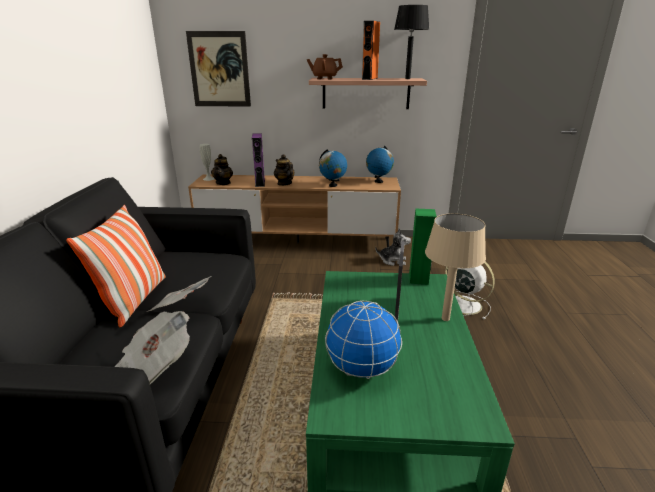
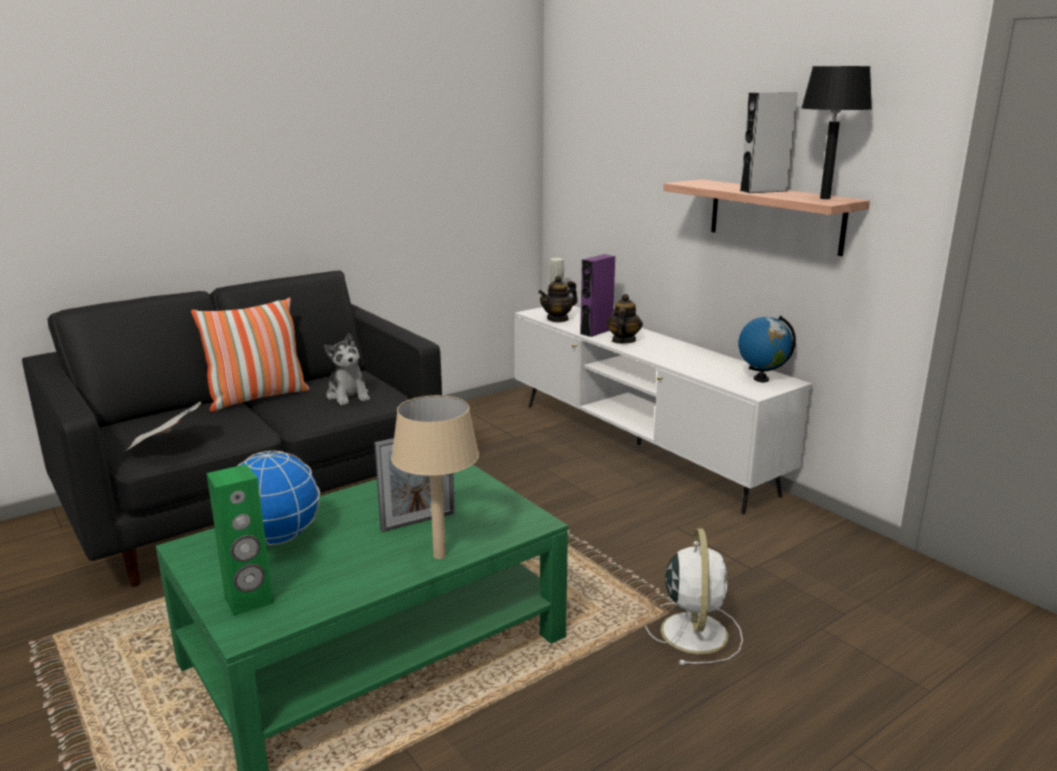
camera: 50 degrees right, 5 degrees down
newspaper [147,276,211,312] -> none
picture [186,31,251,107] -> none
brown tv stand [188,174,401,247] -> white tv stand [515,306,812,514]
brown teapot [307,54,343,79] -> none
globe [319,149,347,187] -> none
orange speaker [362,21,380,80] -> grey speaker [740,92,798,193]
plush toy [375,228,411,266] -> plush toy moved to [324,333,370,405]
green speaker [409,209,437,285] -> green speaker moved to [206,464,273,616]

